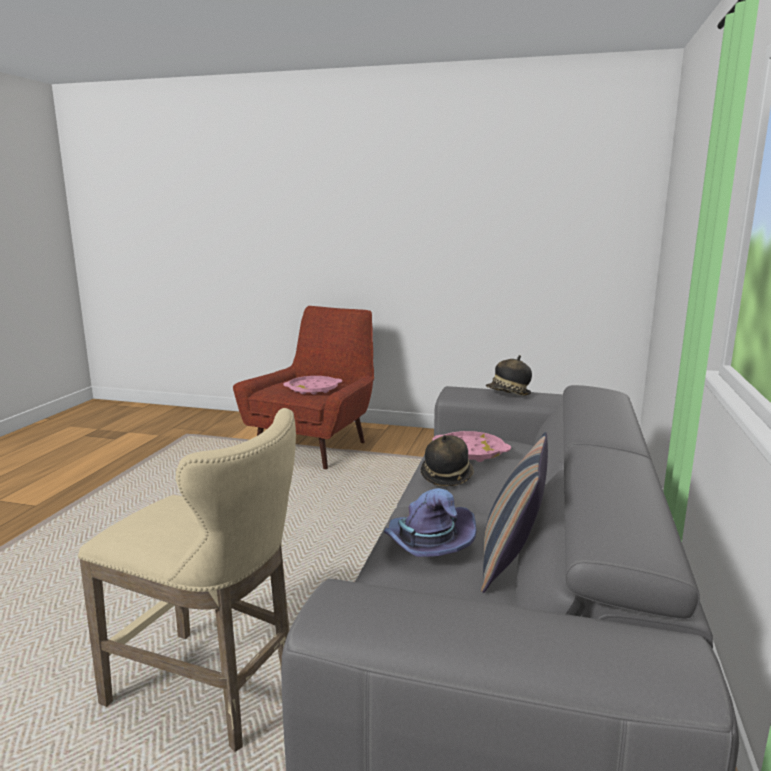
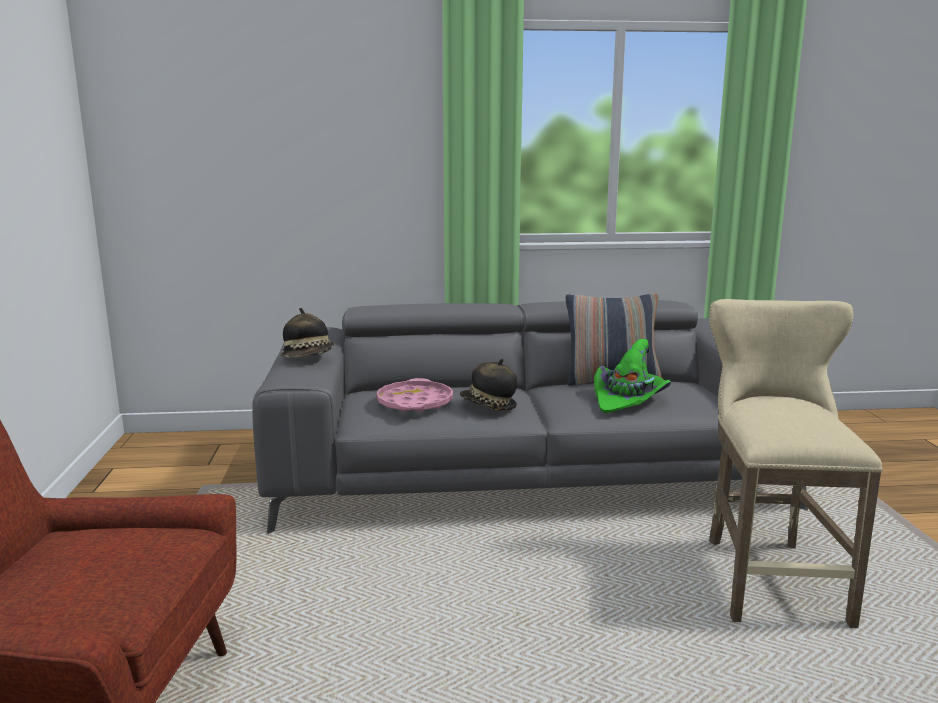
camera: 110 degrees left, 0 degrees up
pink tray [283,376,342,395] -> none
purple hat [384,488,477,557] -> green hat [594,339,671,413]

